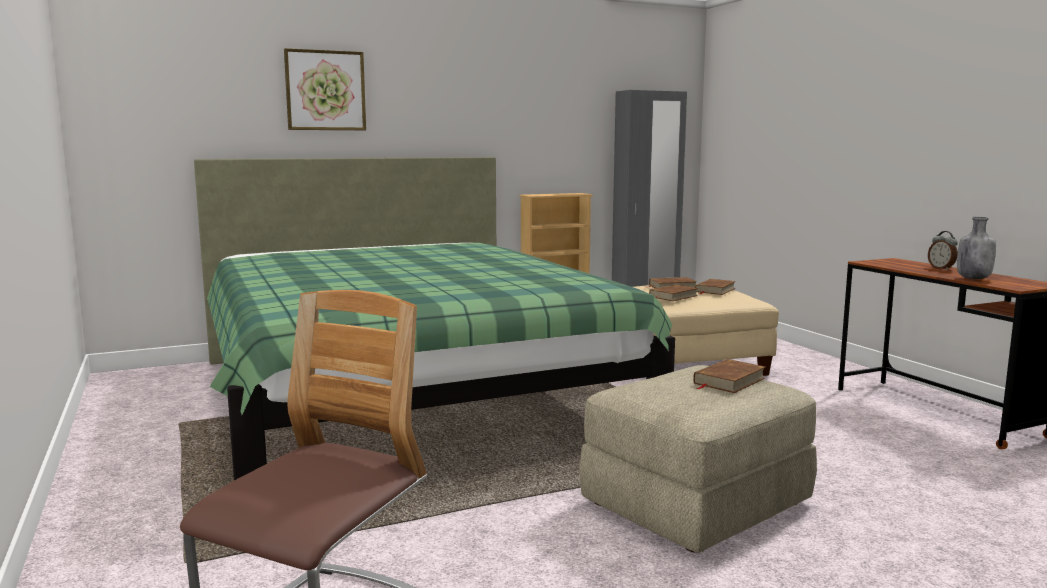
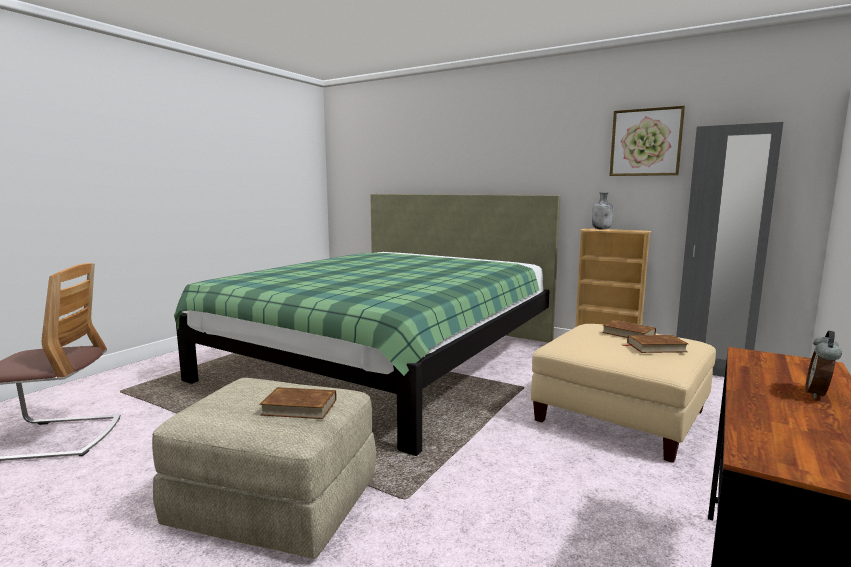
camera: 55 degrees right, 0 degrees up
picture [284,48,366,130] -> picture moved to [609,106,685,176]
brown book [649,284,698,301] -> none
grey bottle [957,217,996,279] -> grey bottle moved to [592,192,613,230]

